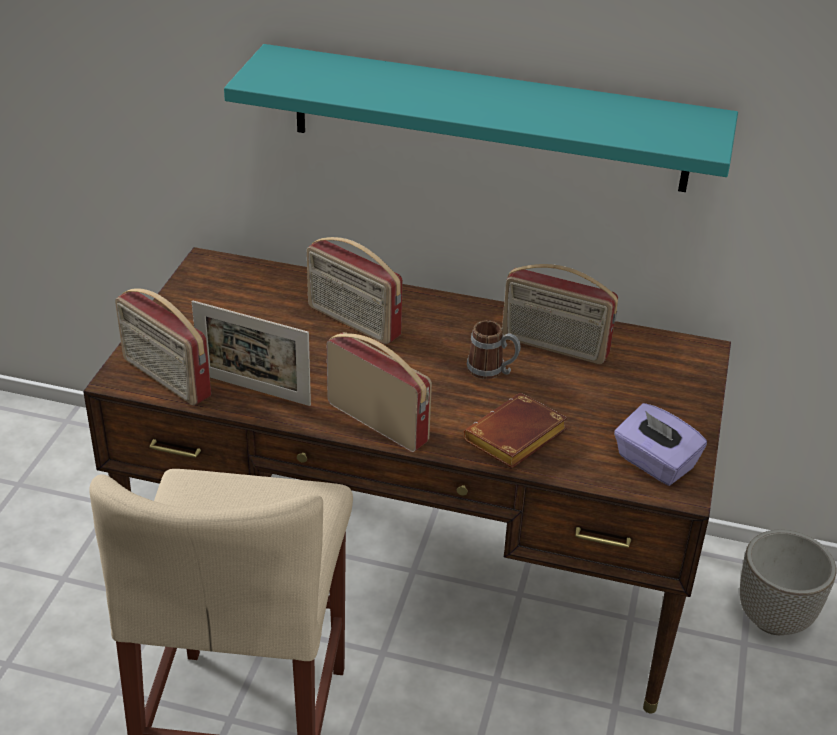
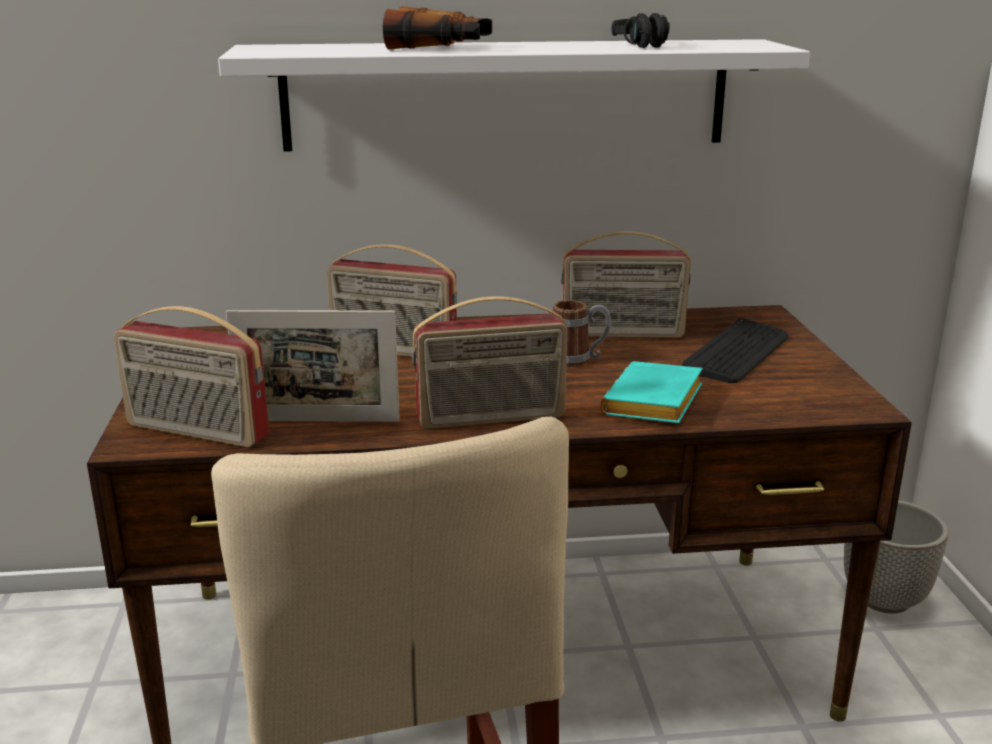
camera: 20 degrees left, 15 degrees down
turquoise shelf [224,44,738,192] -> white shelf [218,39,810,151]
radio [327,332,432,452] -> radio turned 150 degrees clockwise [412,296,567,429]
brown book [463,393,568,468] -> turquoise book [600,361,703,423]
purple tissue box [614,403,707,486] -> none
none -> binoculars [383,6,492,50]
none -> black headphones [612,13,670,48]
none -> keyboard [682,318,788,383]

